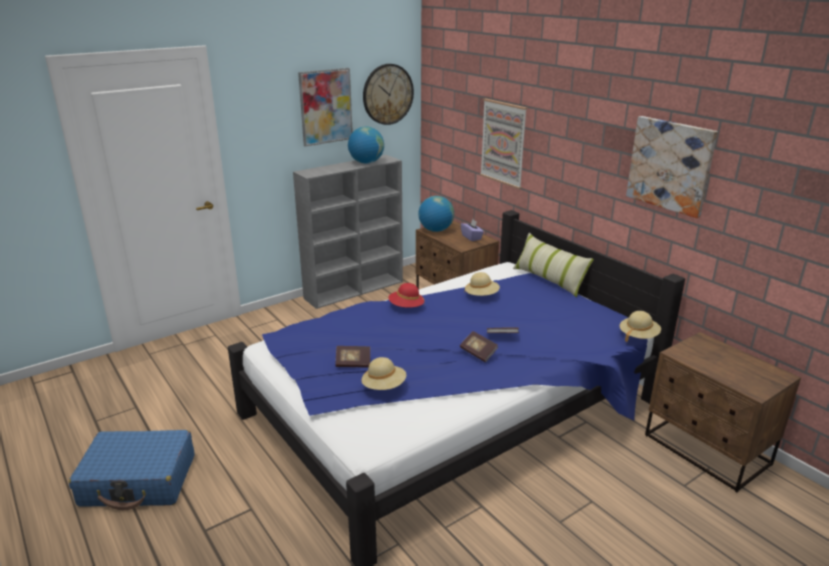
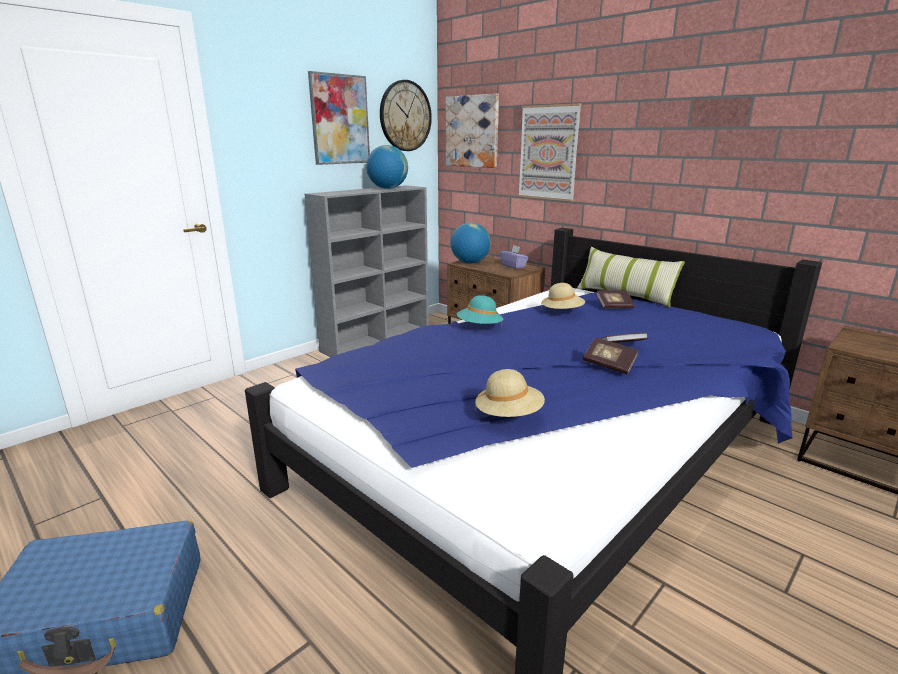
camera: 10 degrees left, 5 degrees down
book [335,346,370,368] -> book moved to [596,290,635,309]
red hat [388,283,425,307] -> turquoise hat [456,295,504,326]
beige hat [620,311,661,342] -> none
picture [626,116,718,218] -> picture moved to [446,94,499,168]

